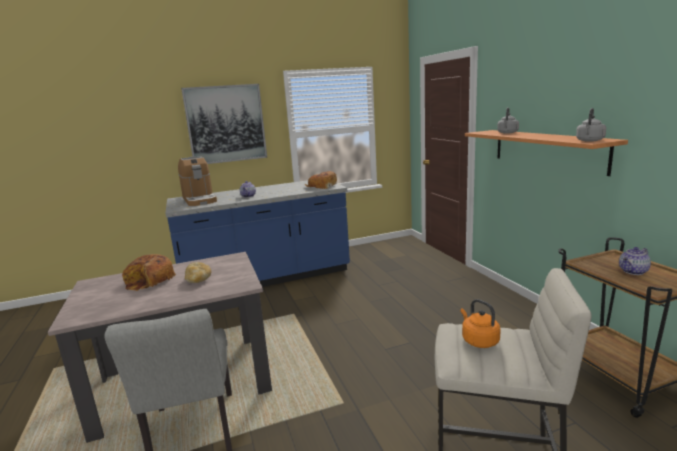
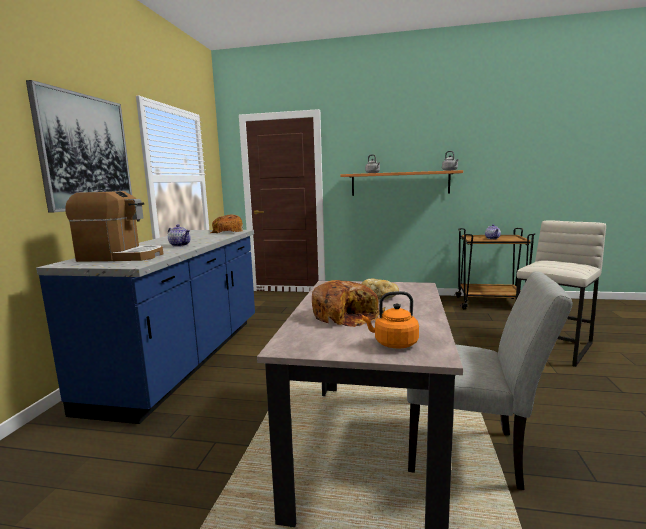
camera: 60 degrees left, 5 degrees down
orange kettle [461,299,501,348] -> orange kettle moved to [362,291,419,348]

